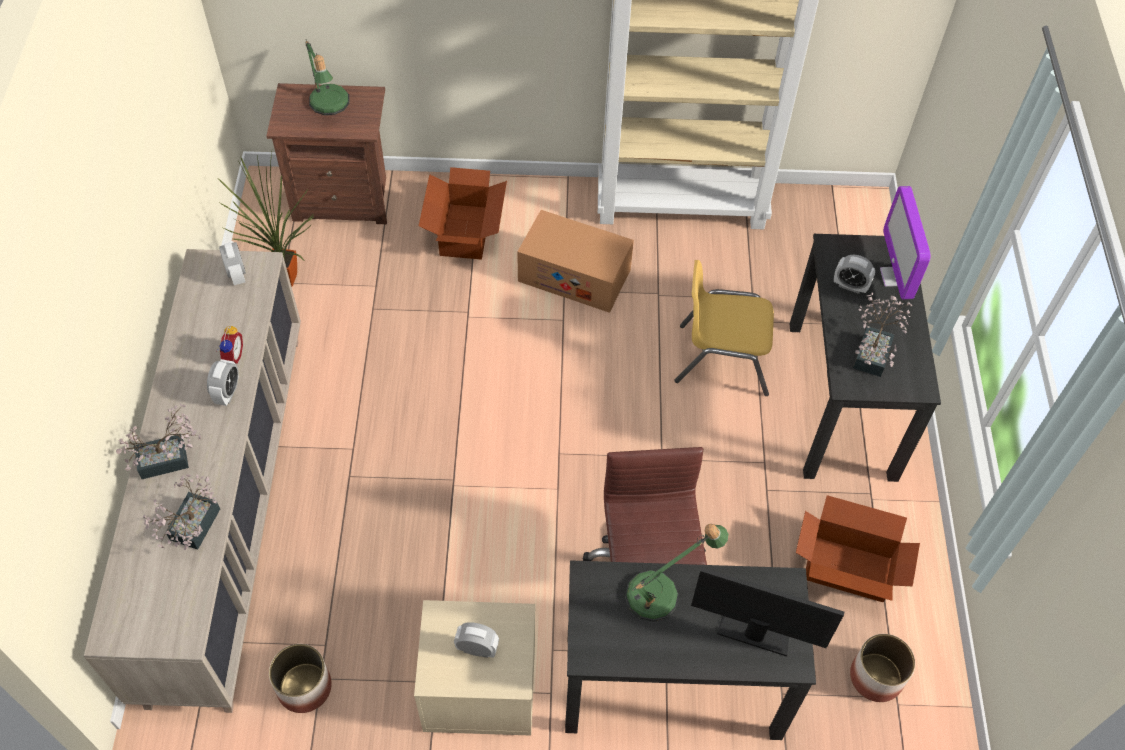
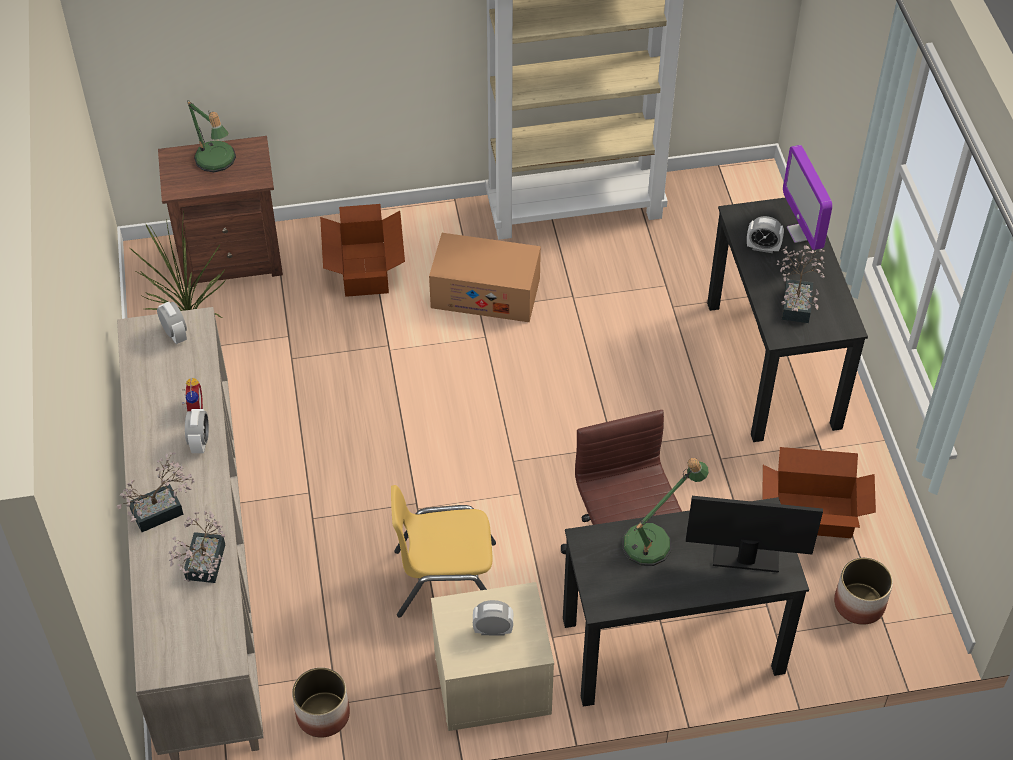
camera: 10 degrees left, 5 degrees down
yellow chair [674,260,774,396] -> yellow chair moved to [391,485,496,618]

